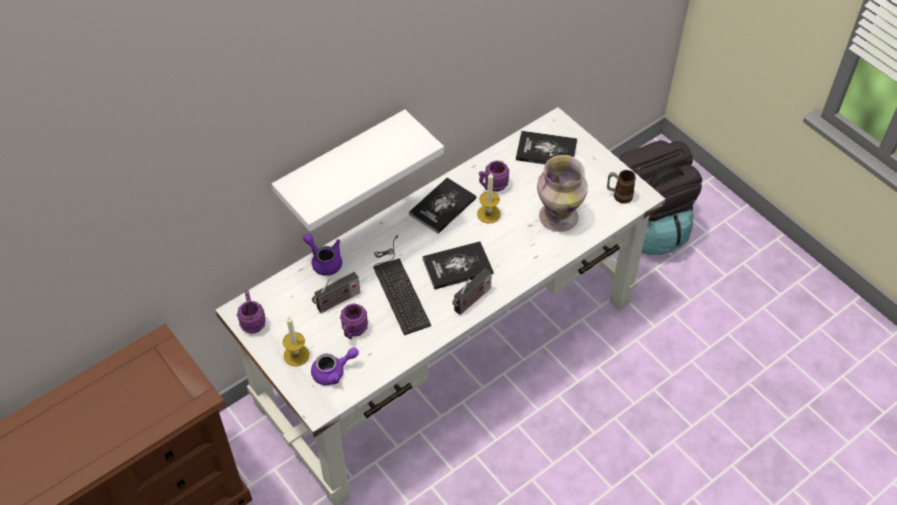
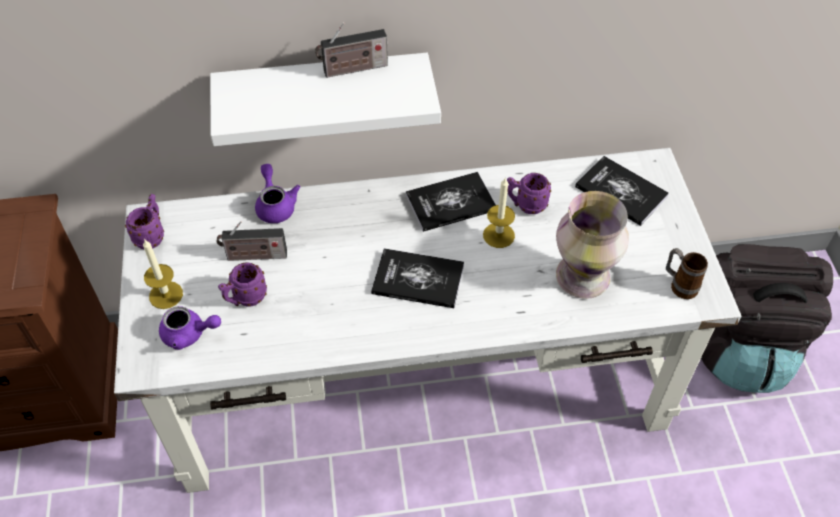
camera: 30 degrees right, 0 degrees up
keyboard [373,235,431,335] -> none
radio [452,268,492,315] -> radio moved to [315,22,388,78]

